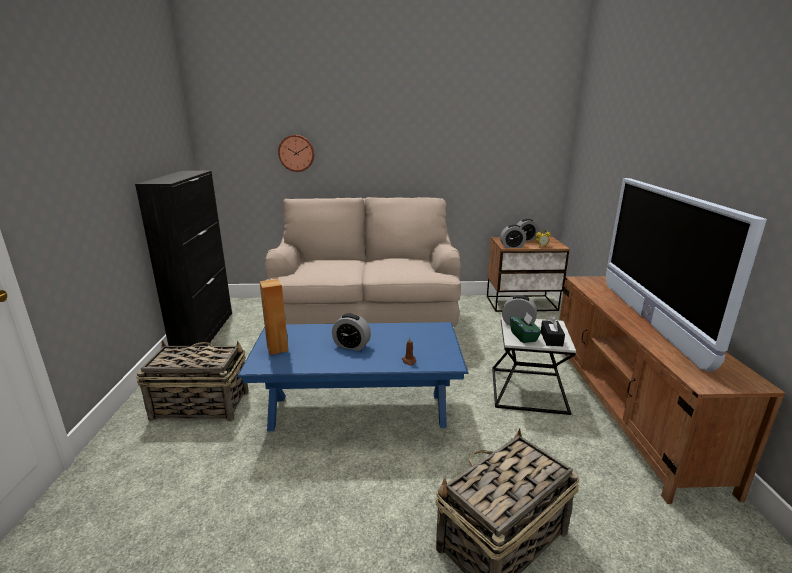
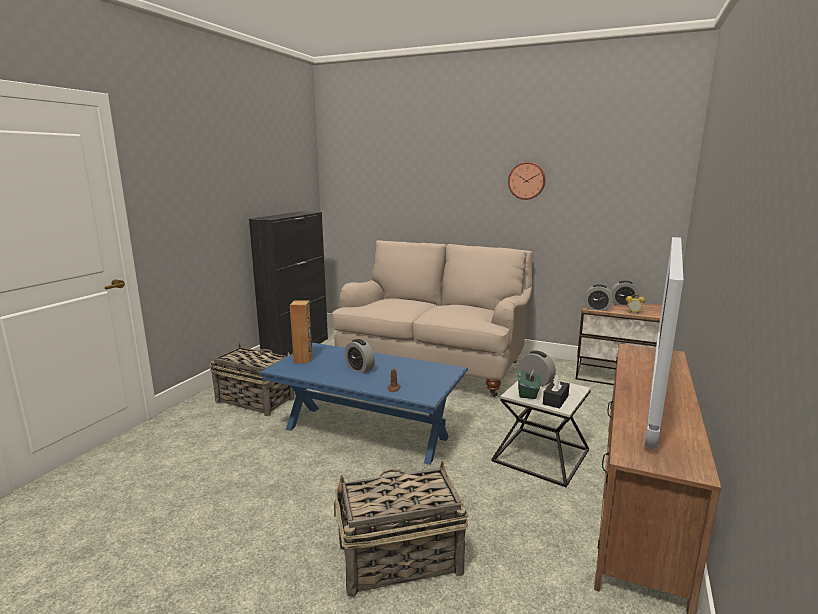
camera: 25 degrees right, 5 degrees down
wall clock [278,135,314,172] -> wall clock moved to [508,162,546,200]

